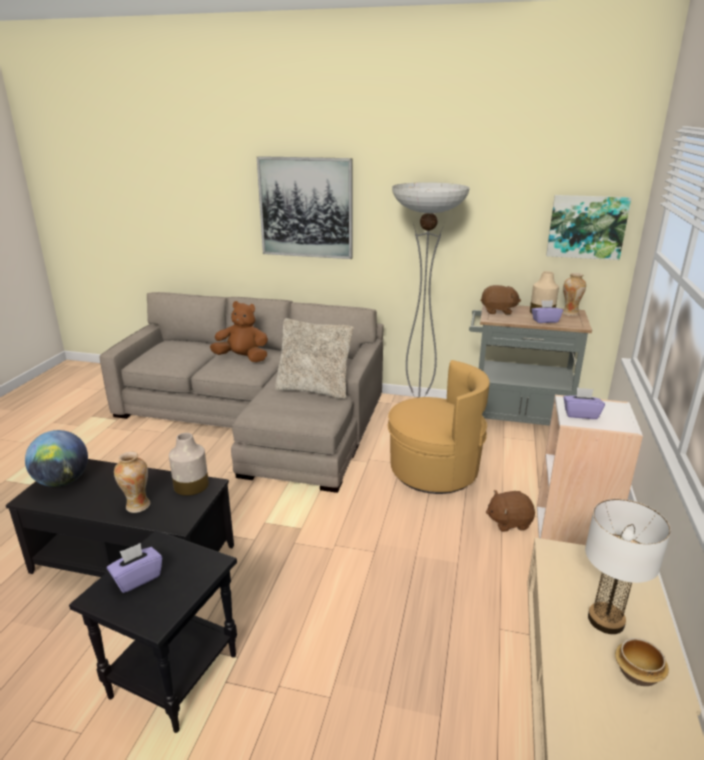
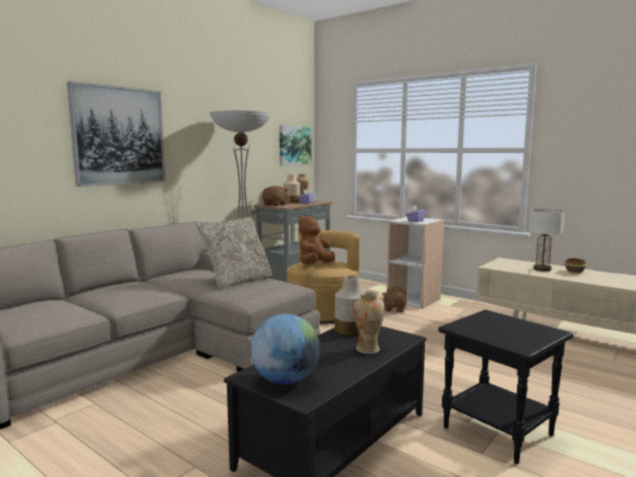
camera: 65 degrees left, 15 degrees down
purple tissue box [107,543,162,593] -> none
brown plush toy [210,301,268,362] -> brown plush toy moved to [298,216,335,265]

